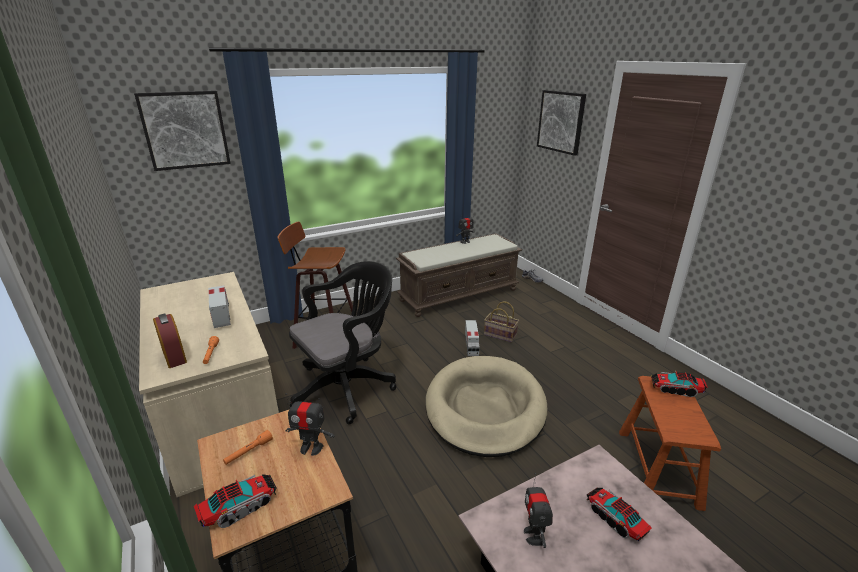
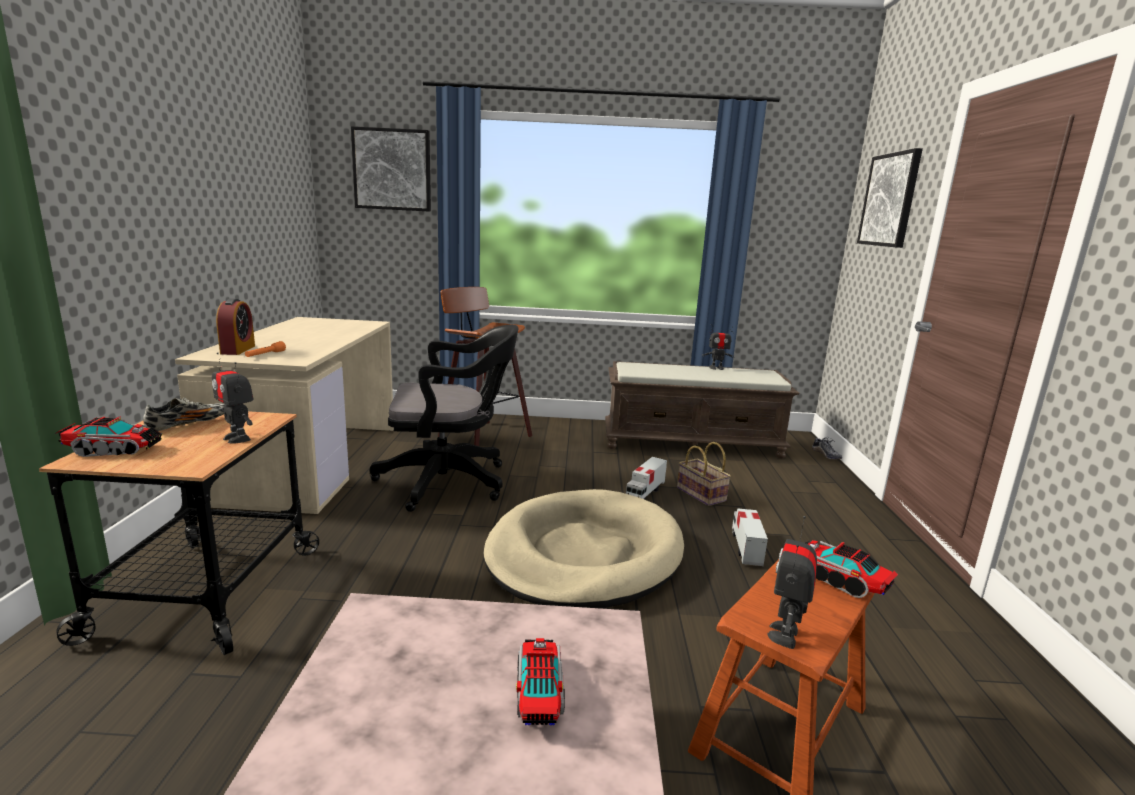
camera: 30 degrees right, 10 degrees down
toy truck [208,285,231,328] -> toy truck moved to [732,508,768,566]
orange flashlight [223,430,273,465] -> shoe [143,397,225,431]
toy robot [524,473,553,548] -> toy robot moved to [767,516,817,649]

